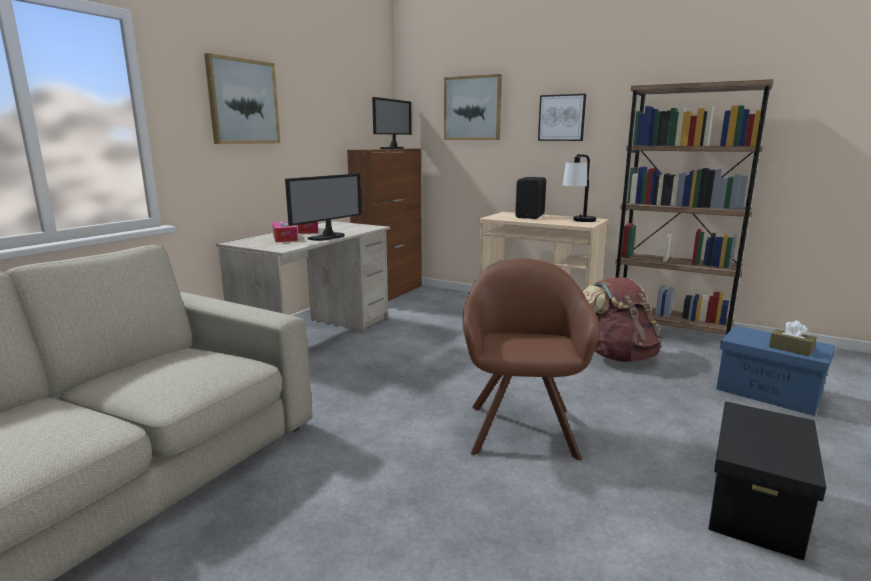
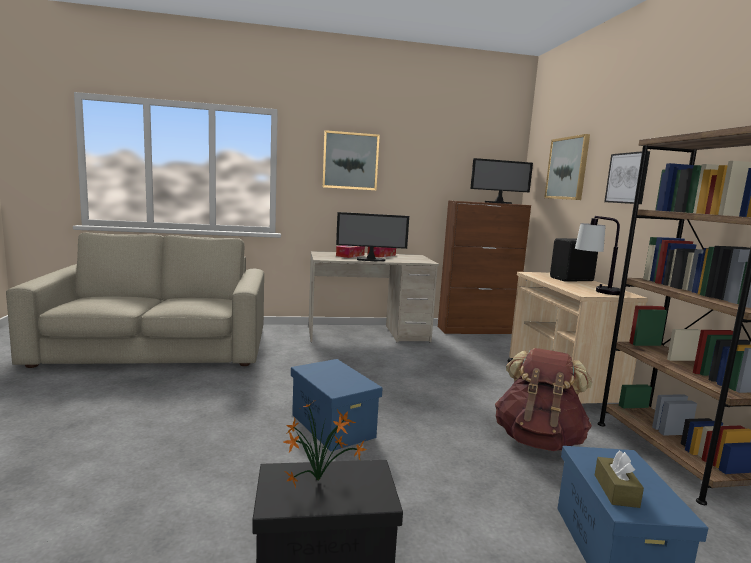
camera: 50 degrees right, 5 degrees down
brown armchair [462,258,600,460] -> blue storage box [291,359,383,452]
none -> potted plant [283,401,367,488]

